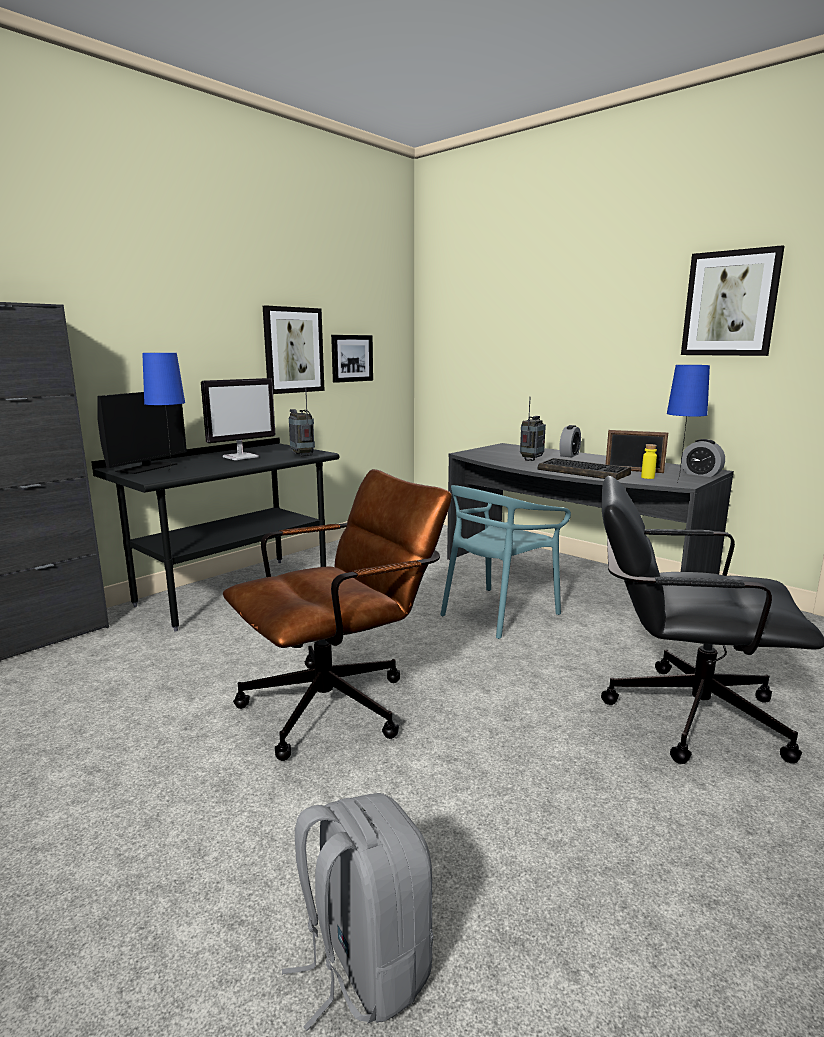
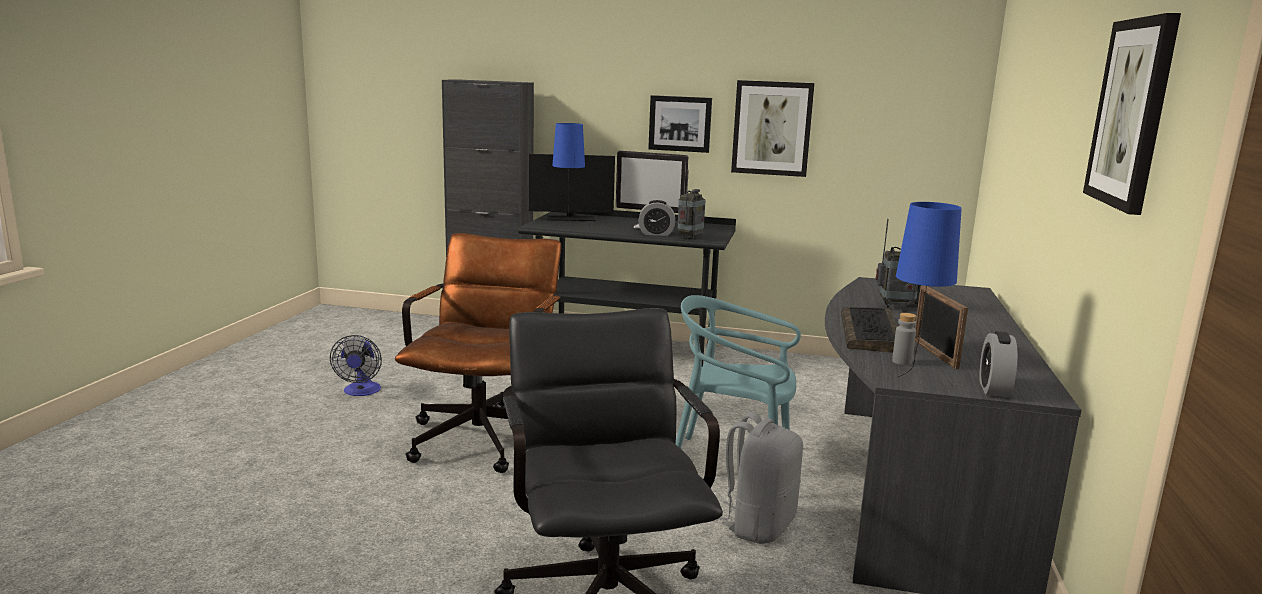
camera: 60 degrees right, 0 degrees up
brown office chair [223,469,452,761] -> brown office chair turned 105 degrees counterclockwise [395,233,561,473]
grey backpack [282,793,433,1031] -> grey backpack moved to [719,412,803,544]
picture [331,335,373,383] -> picture moved to [648,95,712,153]
alarm clock [559,425,581,457] -> alarm clock moved to [638,200,675,236]
yellow bottle [641,444,657,479] -> grey bottle [892,313,916,365]
none -> fan [330,335,382,396]

